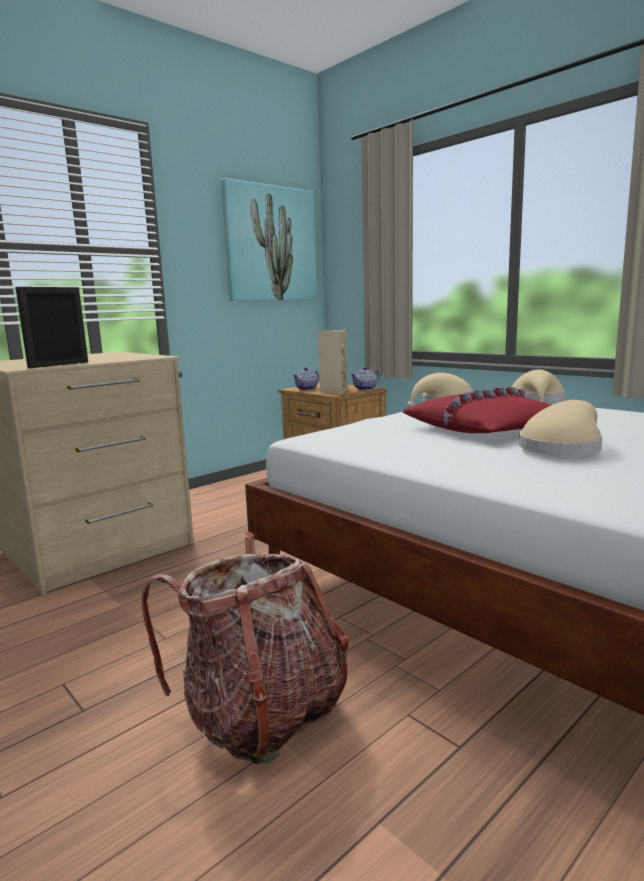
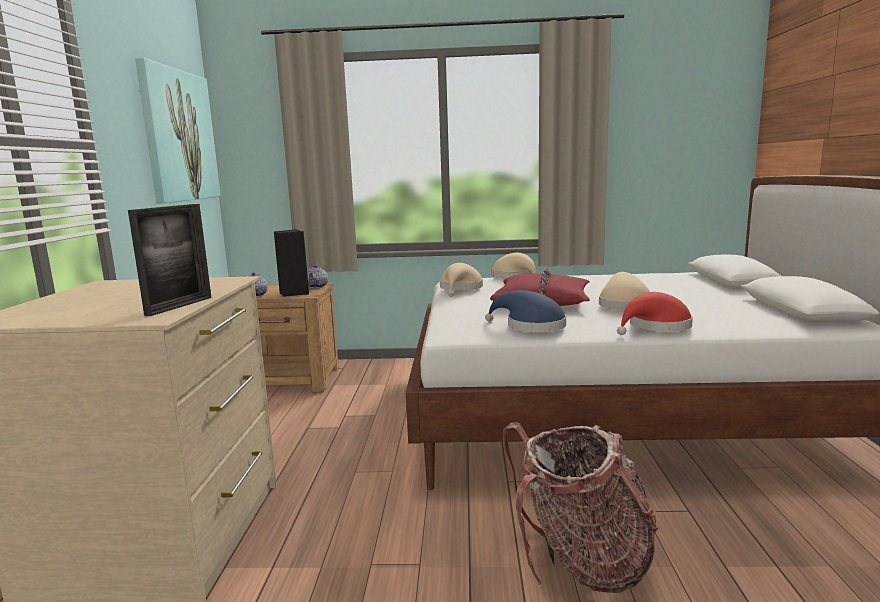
camera: 45 degrees left, 0 degrees up
picture frame [15,287,88,368] -> picture frame turned 150 degrees counterclockwise [128,204,211,316]
beige speaker [318,330,348,394] -> black speaker [274,229,309,297]
none -> blue hat [485,290,566,332]
none -> red hat [617,292,693,335]

